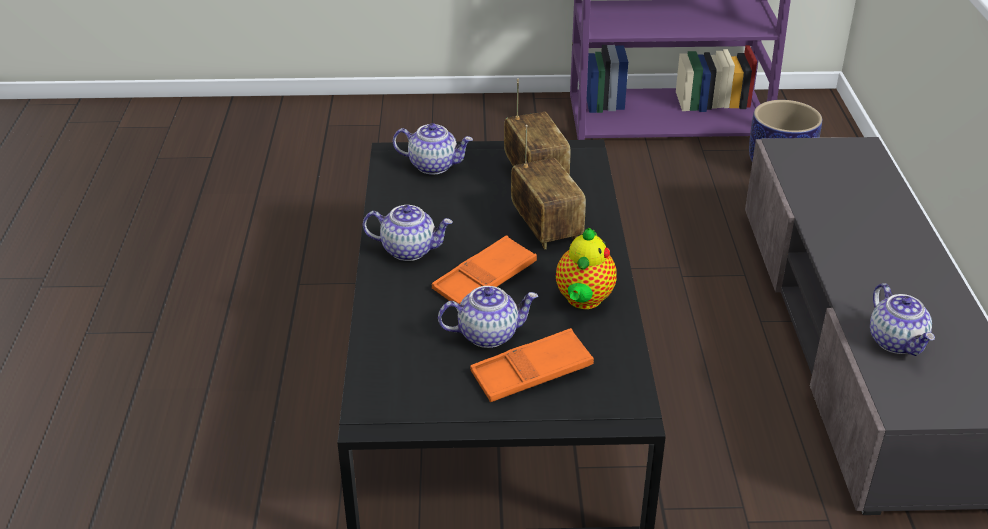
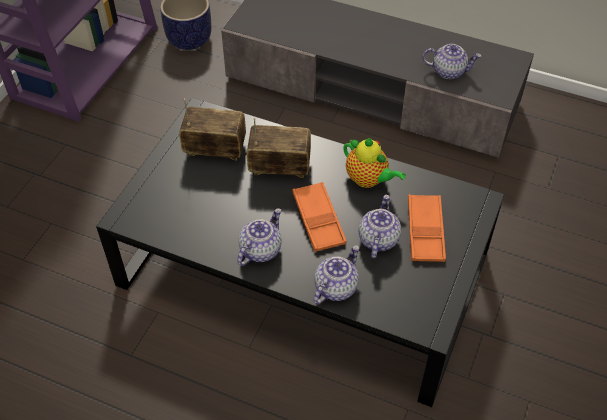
camera: 65 degrees left, 15 degrees up
teapot [393,123,473,175] -> teapot moved to [313,245,359,305]

